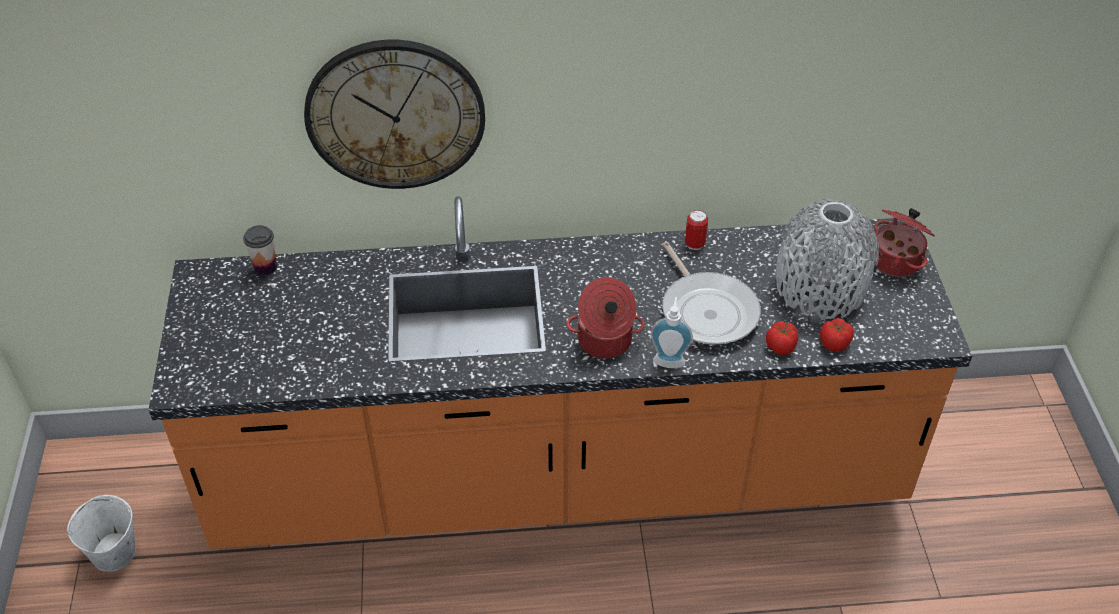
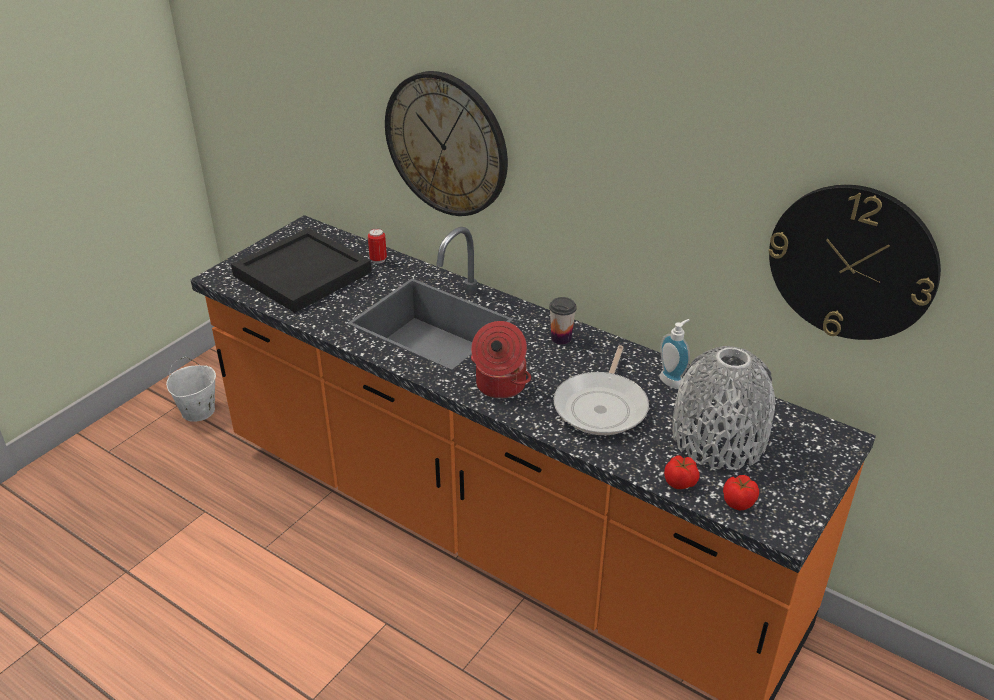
camera: 40 degrees right, 10 degrees down
cup [243,225,277,275] -> cup moved to [549,297,577,344]
soap dispenser [650,297,693,368] -> soap dispenser moved to [659,319,690,389]
can [685,210,708,250] -> can moved to [368,228,387,264]
tomato [766,321,798,355] -> tomato moved to [723,475,759,510]
cooking pot [874,208,935,277] -> none
none -> black tray [231,228,372,313]
none -> wall clock [768,185,941,340]

